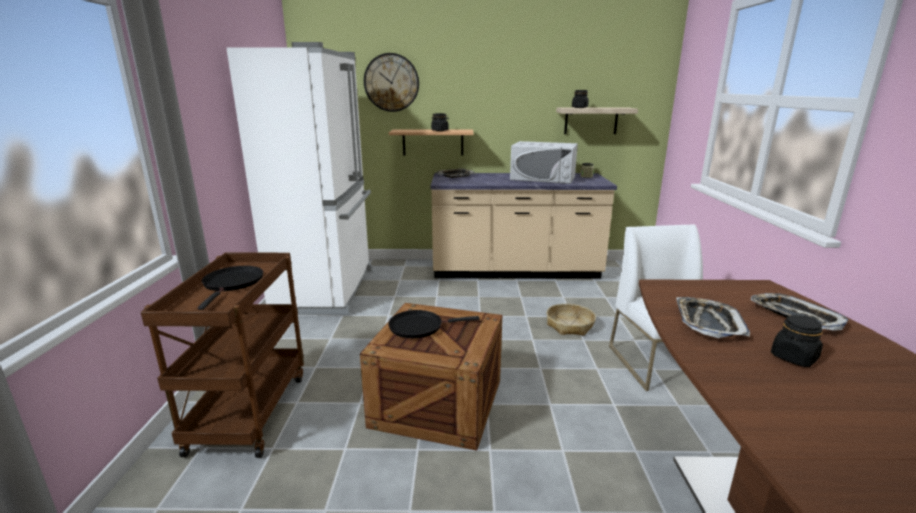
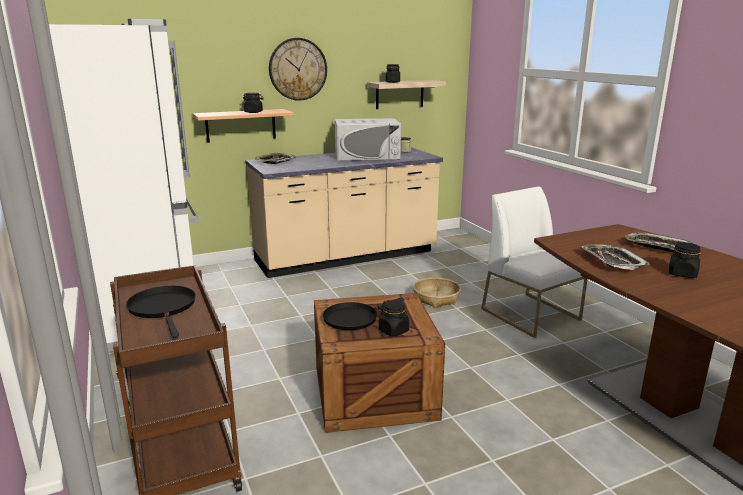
camera: 25 degrees left, 0 degrees up
wall clock [364,53,419,112] -> wall clock moved to [269,38,327,101]
none -> black jar [378,300,409,337]

